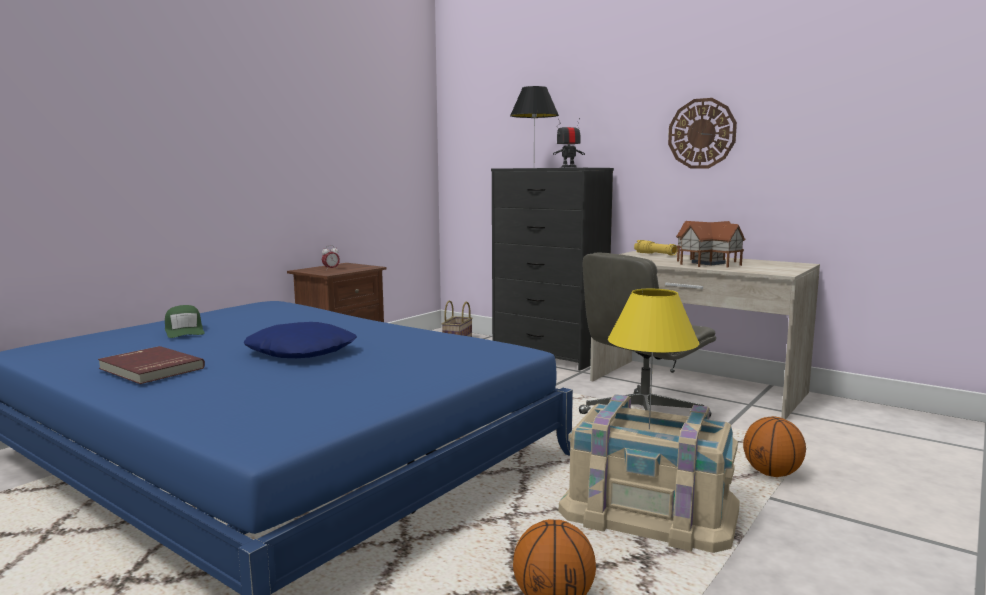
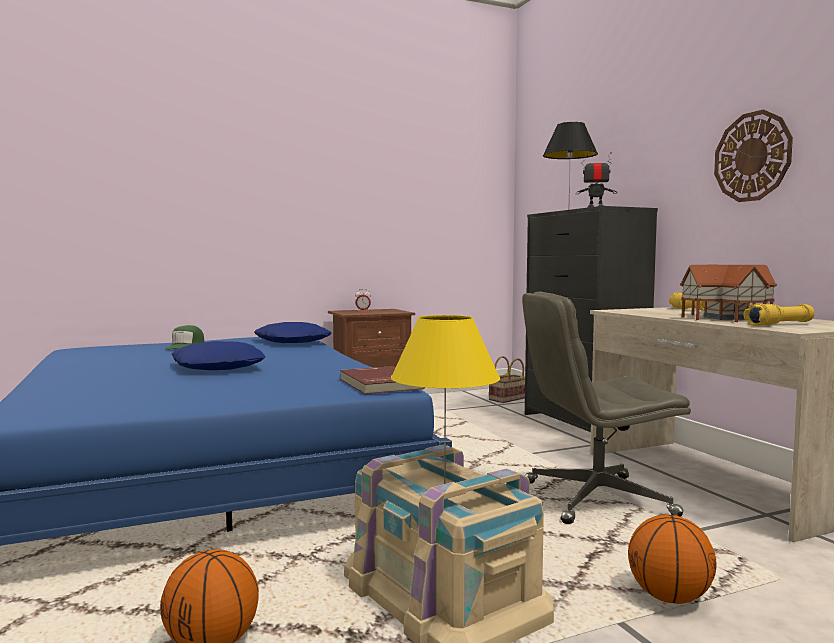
camera: 30 degrees right, 5 degrees down
red book [98,346,205,384] -> red book moved to [340,366,425,394]
none -> blue pillow [254,322,332,343]
none -> yellow flashlight [744,304,815,326]

